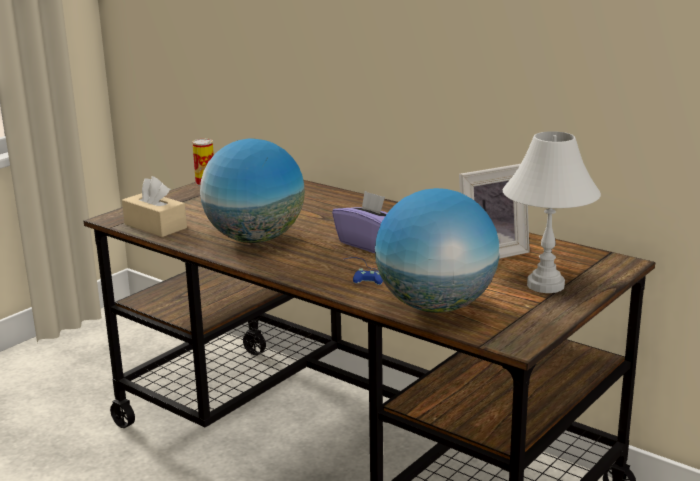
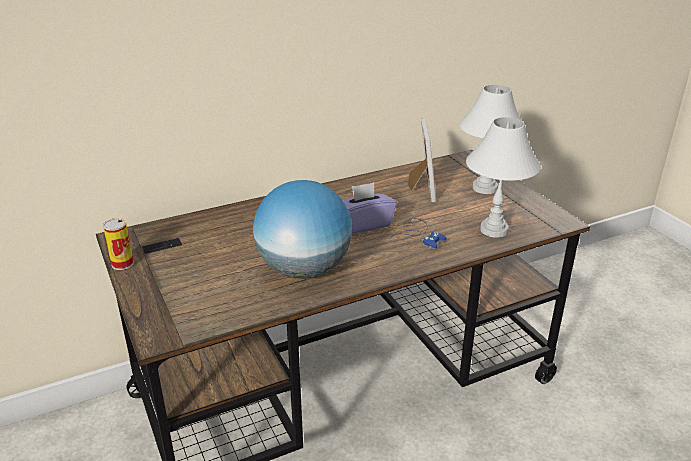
camera: 65 degrees left, 10 degrees up
beige tissue box [122,176,187,237] -> none
globe [375,188,499,313] -> white table lamp [466,117,541,238]

